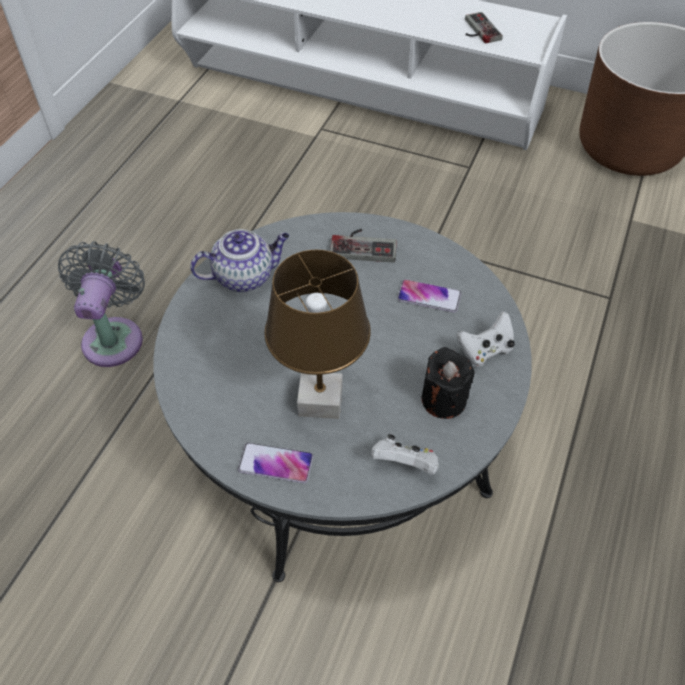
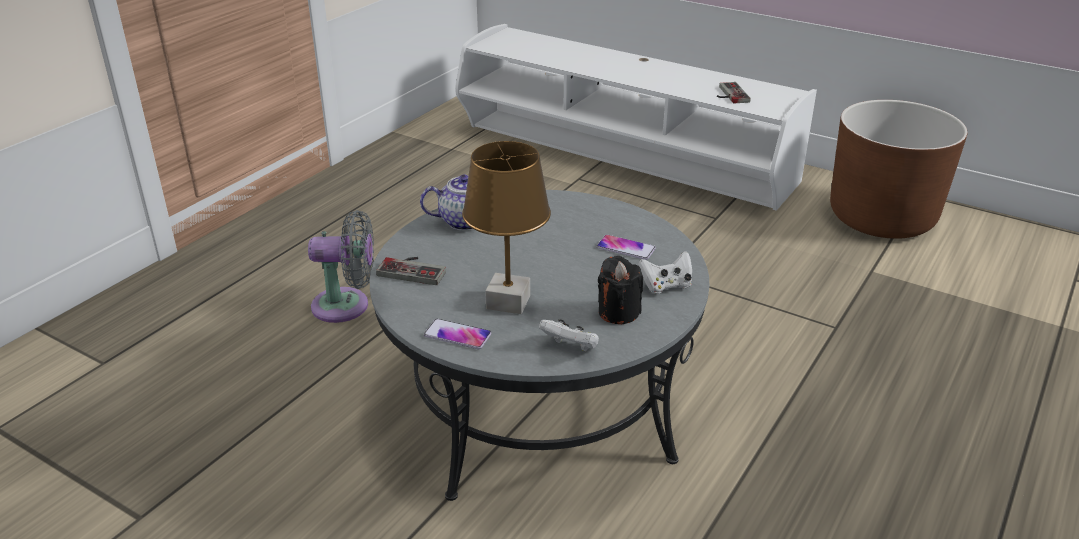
camera: 10 degrees right, 20 degrees down
grey fan [58,241,145,367] -> grey fan turned 75 degrees clockwise [308,210,374,323]
game controller [330,229,397,263] -> game controller moved to [376,257,446,285]

